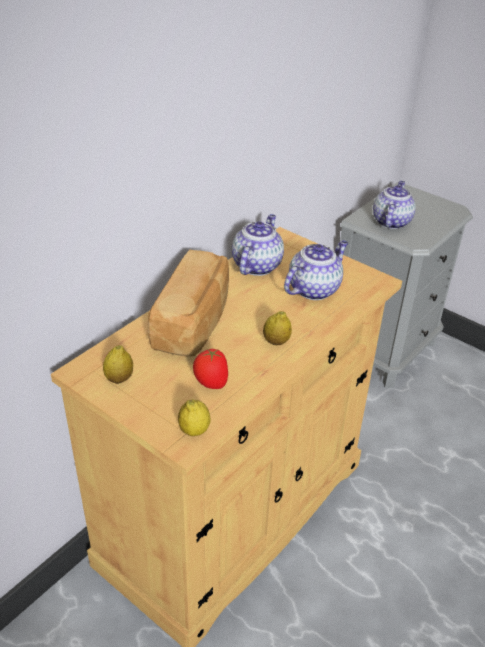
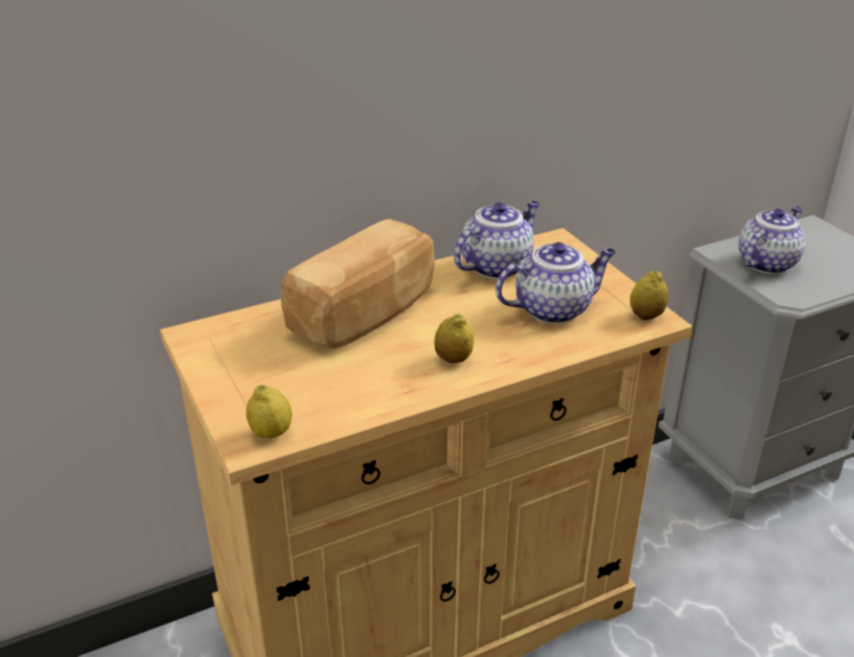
camera: 25 degrees right, 5 degrees down
lemon [103,345,133,384] -> lemon moved to [630,270,668,320]
tomato [193,348,228,389] -> none

